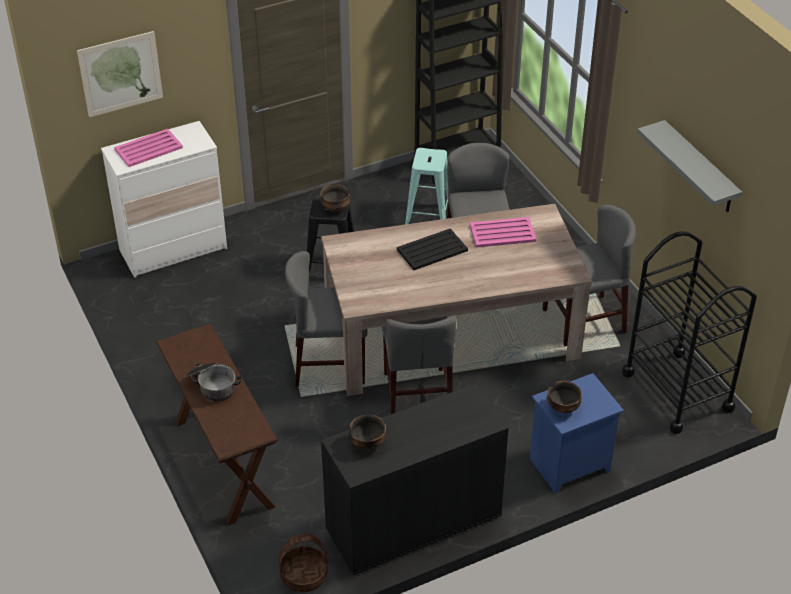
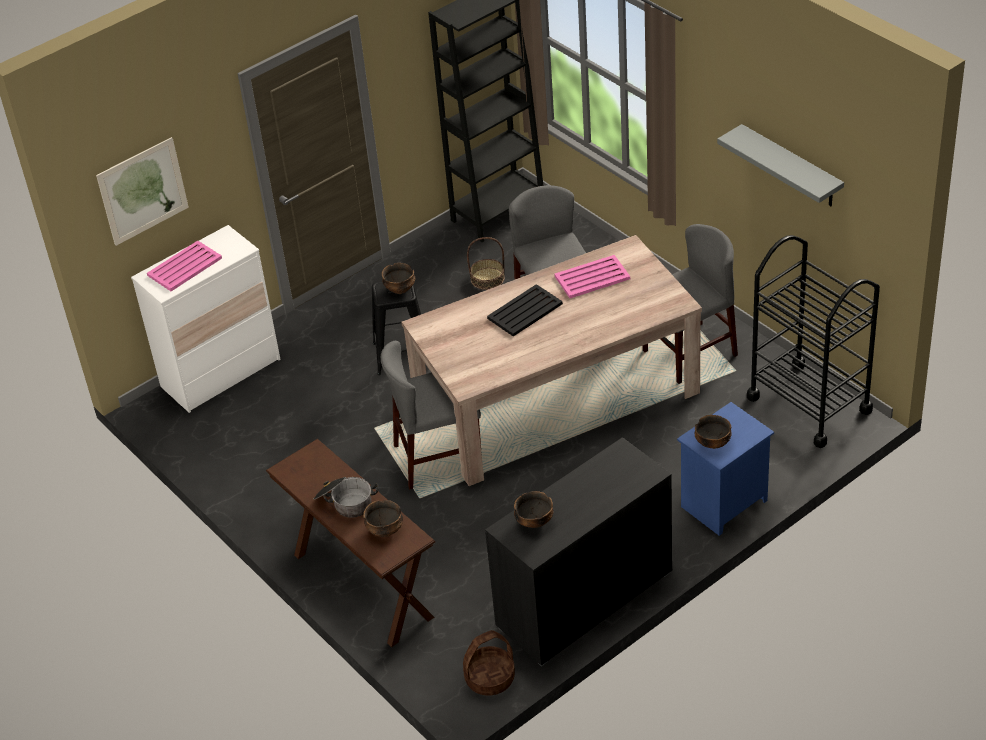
camera: 10 degrees left, 0 degrees up
grey chair [382,316,457,414] -> none
turquoise stool [405,148,448,224] -> basket [467,237,505,290]
none -> bowl [363,500,403,537]

